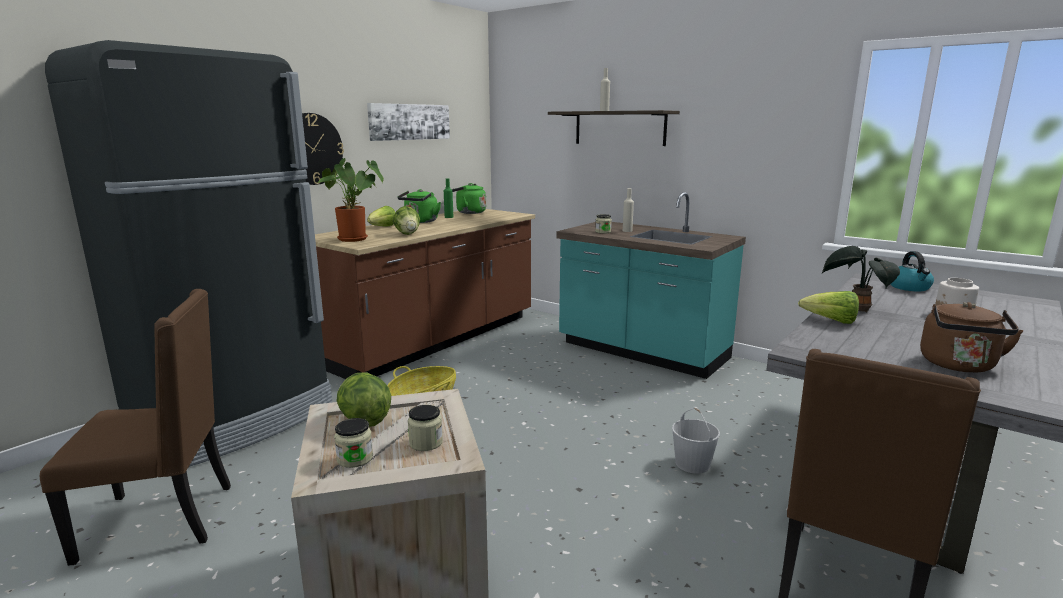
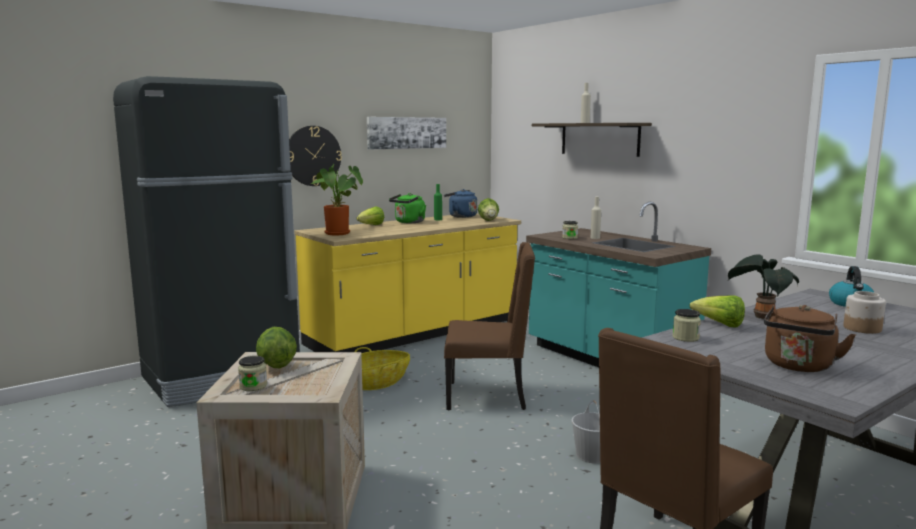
camera: 15 degrees right, 5 degrees down
brown chair [40,289,231,566] -> brown chair moved to [444,242,535,410]
brown counter [315,209,535,379] -> yellow counter [294,214,521,353]
lettuce [393,206,420,235] -> lettuce moved to [478,198,499,221]
jar [408,405,443,451] -> jar moved to [672,309,701,342]
green kettle [452,183,486,214] -> blue kettle [444,189,477,218]

